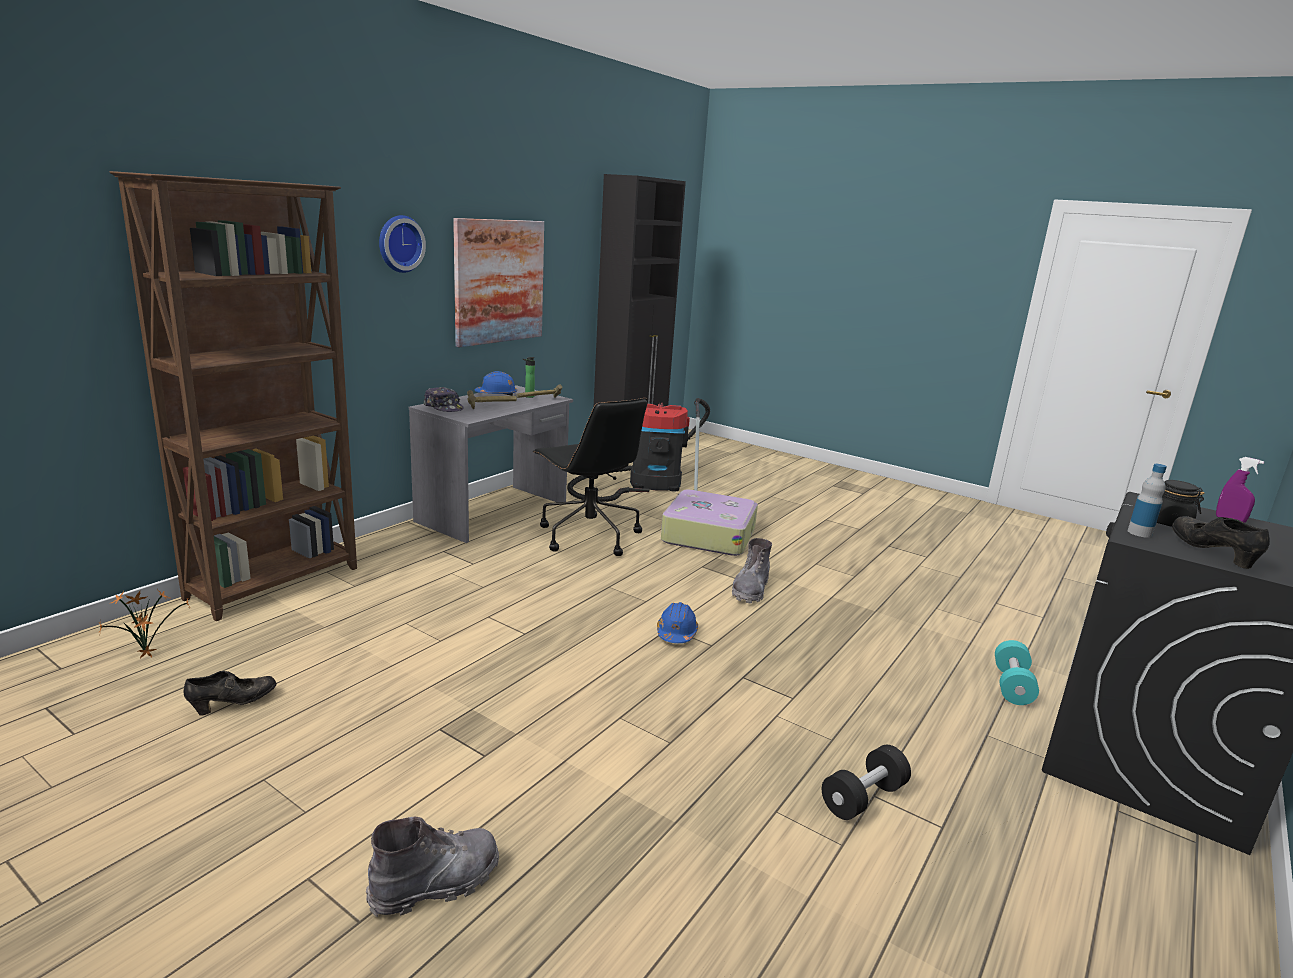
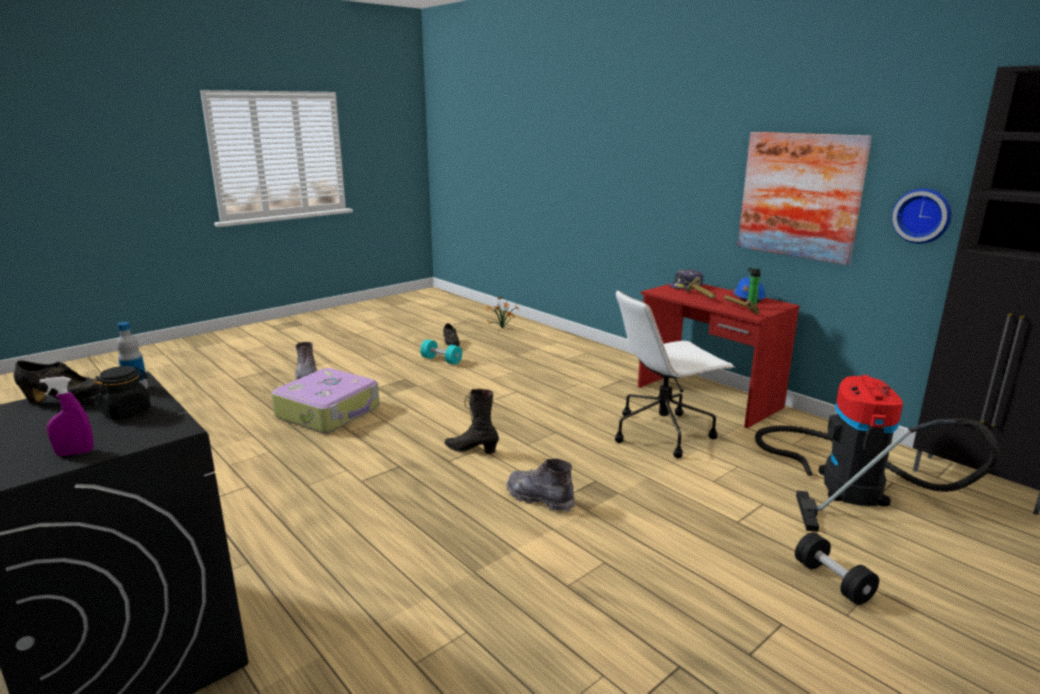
camera: 105 degrees right, 0 degrees up
brown bookcase [110,171,357,621] -> none
wall clock [379,215,426,273] -> wall clock moved to [892,188,952,244]
grey desk [409,385,573,543] -> red desk [638,284,800,428]
black office chair [533,398,647,556] -> white office chair [615,290,735,458]
blue hard hat [657,602,698,643] -> black boot [445,389,499,454]
suitcase [661,489,758,556] -> suitcase moved to [271,368,380,433]
black dumbbell [822,745,911,820] -> black dumbbell moved to [795,532,879,605]
turquoise dumbbell [995,640,1039,705] -> turquoise dumbbell moved to [420,339,462,365]

